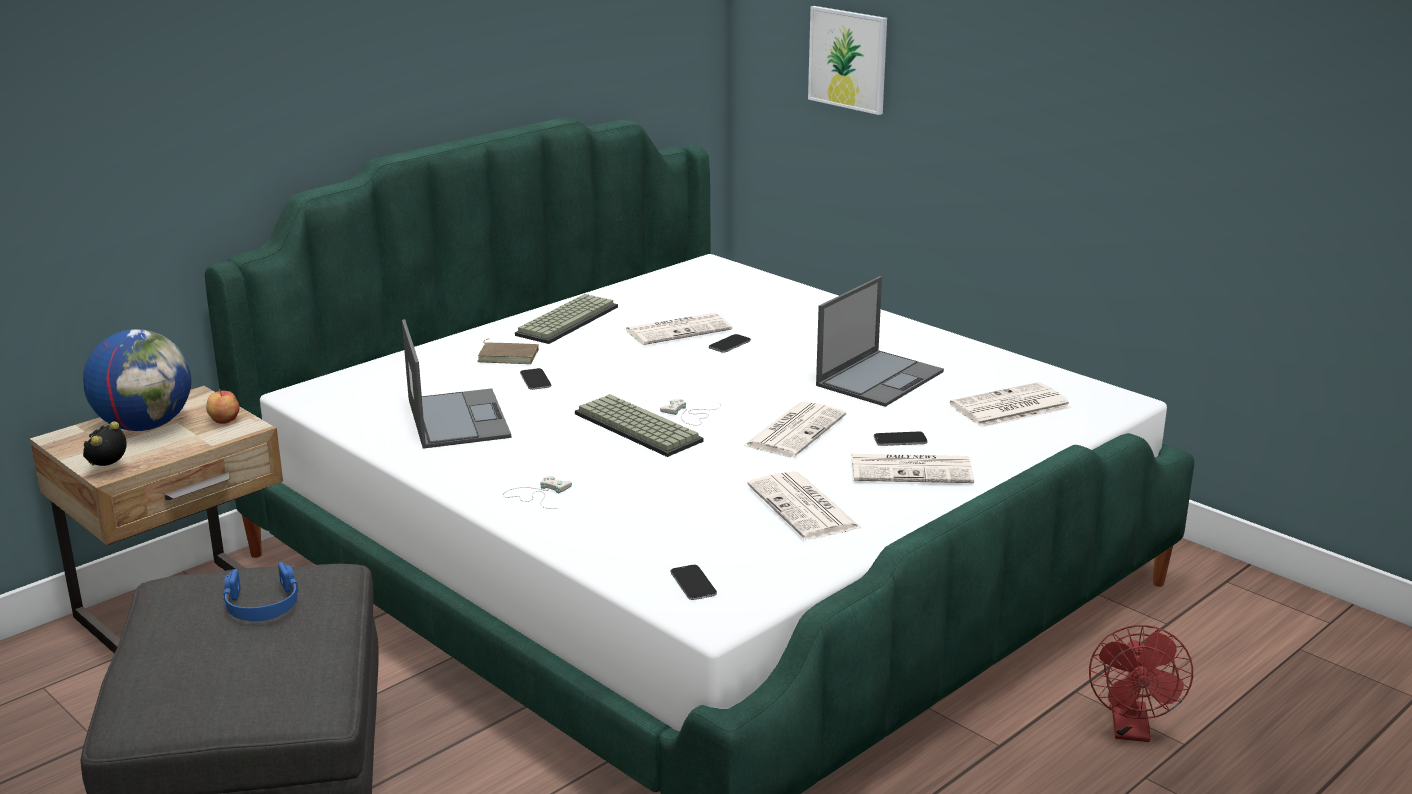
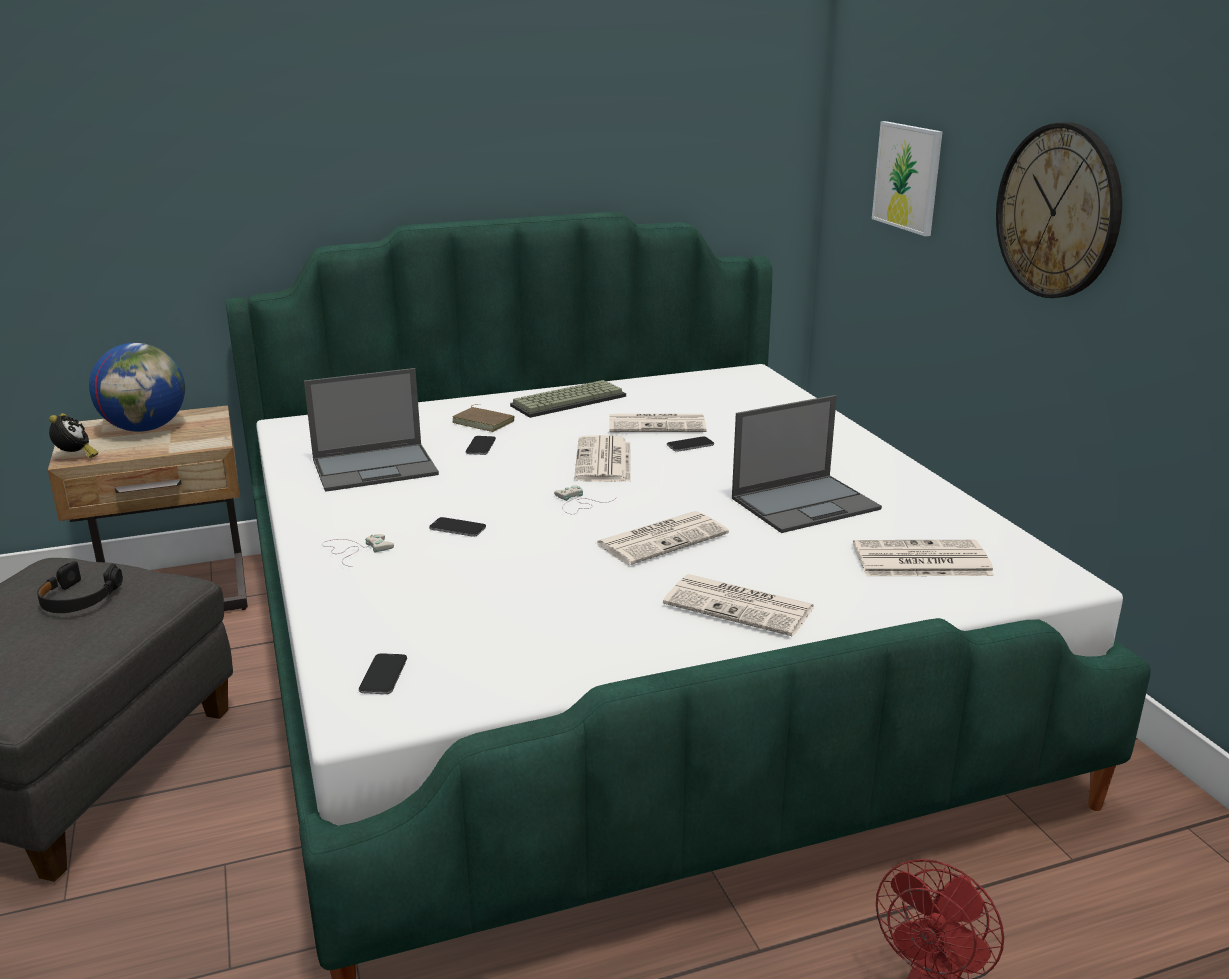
camera: 25 degrees right, 0 degrees up
alarm clock [83,421,127,466] -> alarm clock turned 120 degrees clockwise [49,413,98,458]
apple [206,389,239,424] -> none
blue headphones [223,562,298,621] -> black headphones [37,561,123,613]
laptop [402,319,511,449] -> laptop turned 60 degrees clockwise [304,368,439,492]
keyboard [575,394,703,457] -> none
newspaper [747,471,861,539] -> newspaper moved to [574,435,631,482]
phone [874,432,928,446] -> phone moved to [429,517,486,537]
none -> wall clock [996,122,1122,298]

